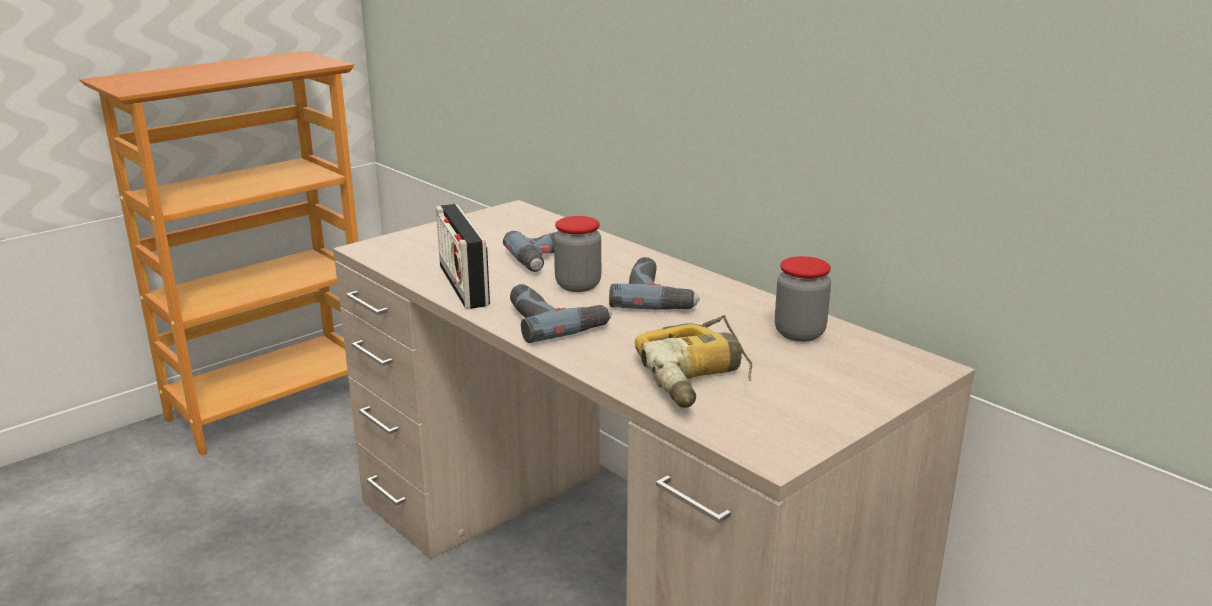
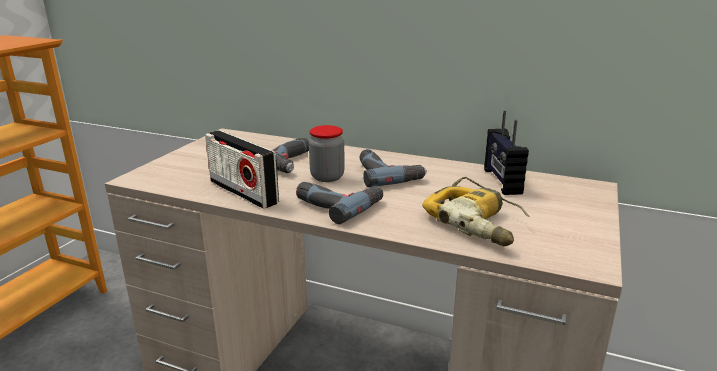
camera: 25 degrees left, 0 degrees up
jar [775,256,831,342] -> radio [484,110,529,195]

